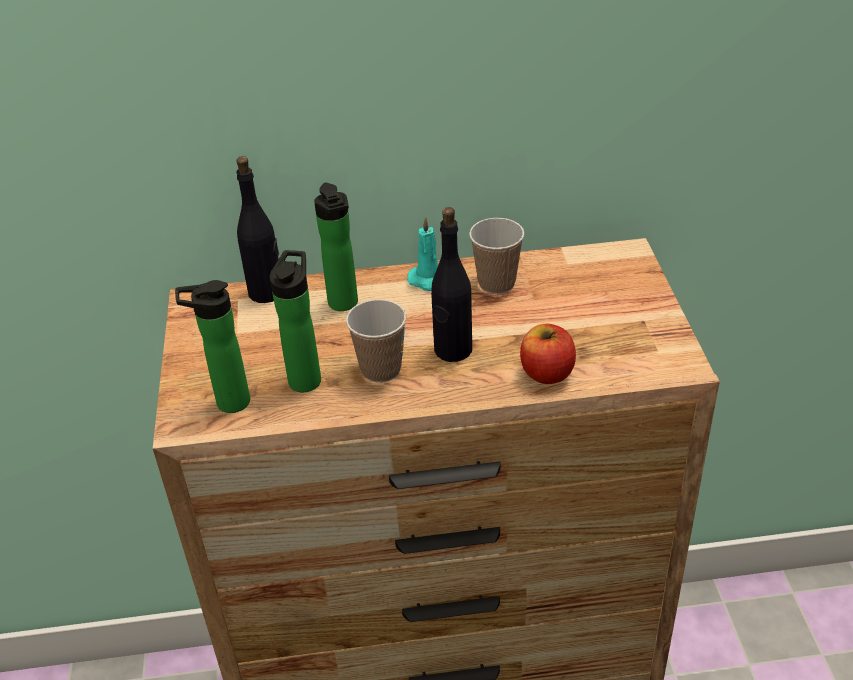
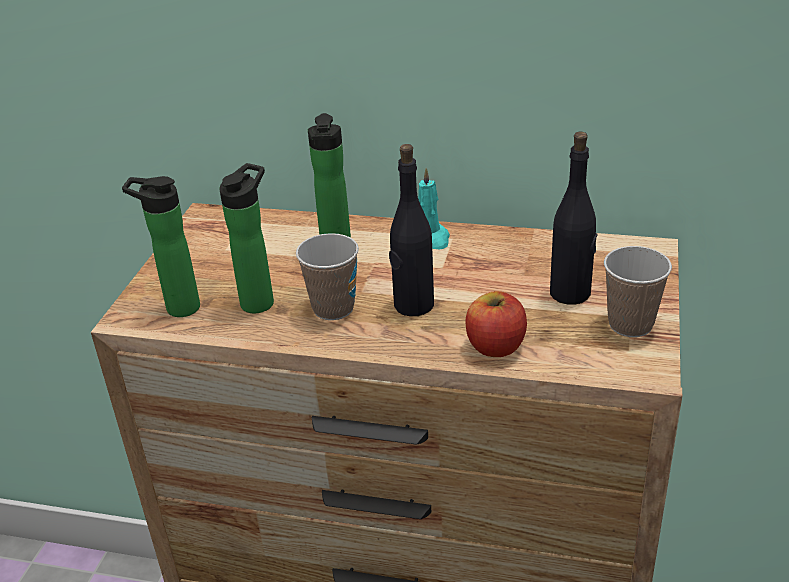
camera: 20 degrees right, 5 degrees down
black bottle [236,156,279,303] -> black bottle moved to [550,132,597,305]
cup [469,218,525,294] -> cup moved to [604,246,672,337]

